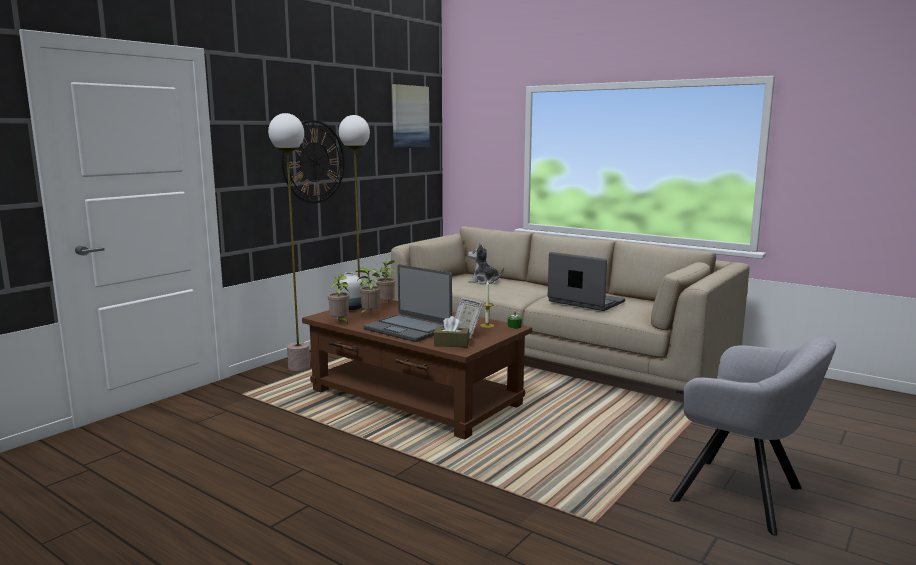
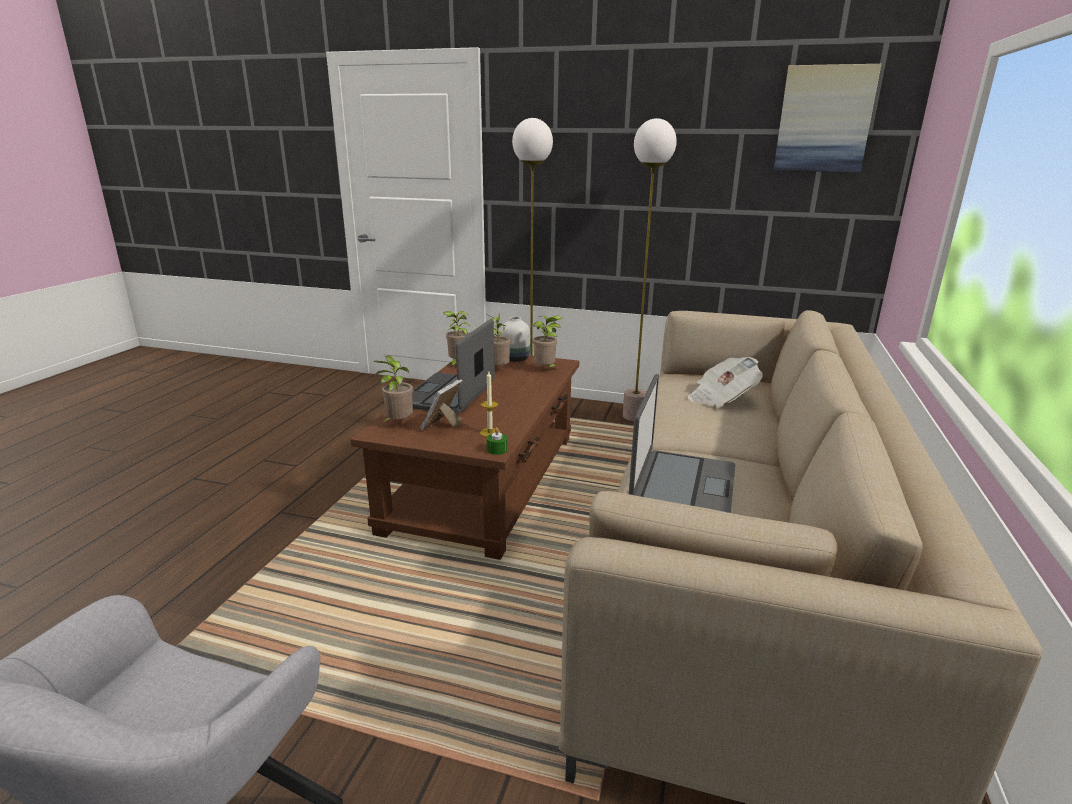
camera: 70 degrees right, 10 degrees up
wall clock [282,120,345,203] -> none
brown tissue box [434,316,470,347] -> potted plant [373,356,413,423]
plush toy [468,243,504,284] -> newspaper [687,357,763,407]

